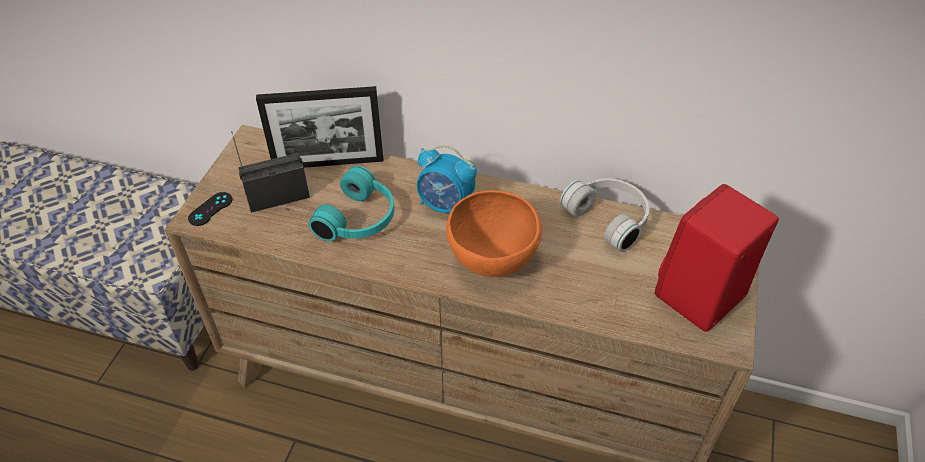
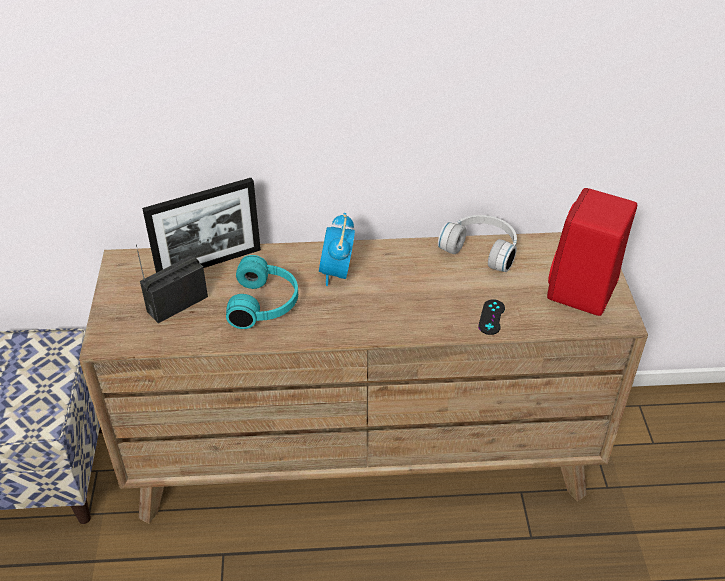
camera: 20 degrees left, 5 degrees down
black game controller [188,192,232,226] -> black game controller moved to [478,299,505,335]
alarm clock [417,145,477,213] -> alarm clock turned 90 degrees clockwise [319,213,355,286]
orange bowl [446,190,542,277] -> none

